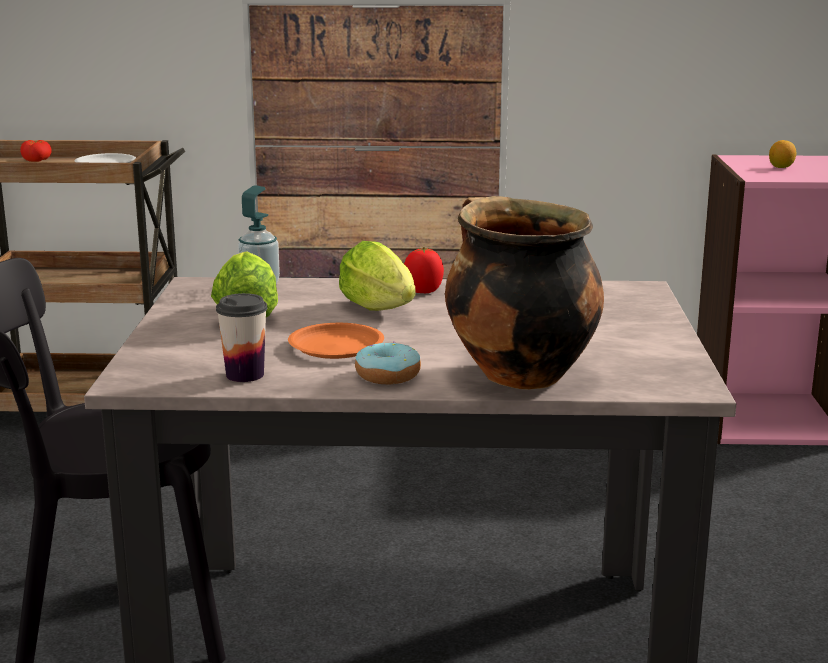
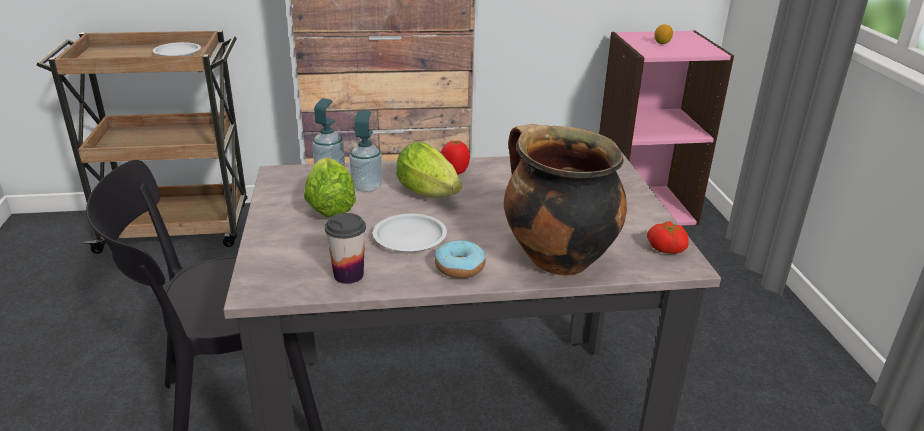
camera: 10 degrees left, 10 degrees up
tomato [20,140,52,162] -> tomato moved to [647,221,689,254]
orange plate [288,323,384,359] -> white plate [373,213,447,252]
none -> soap dispenser [349,110,382,192]

